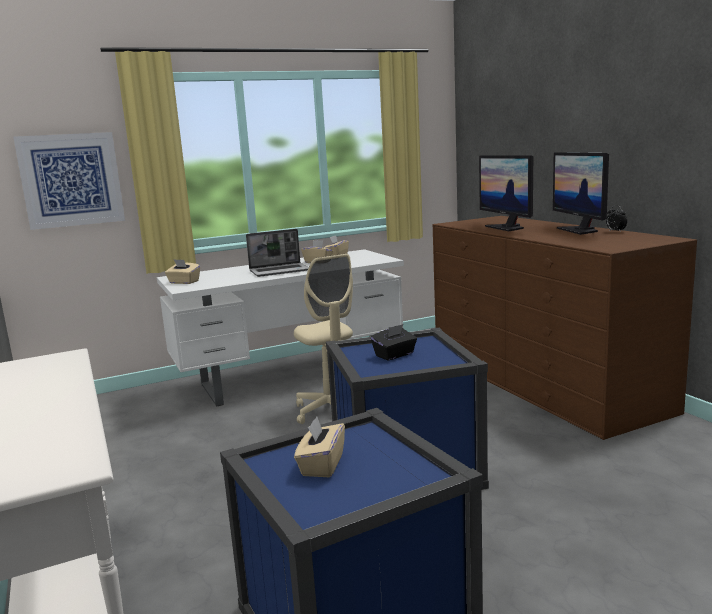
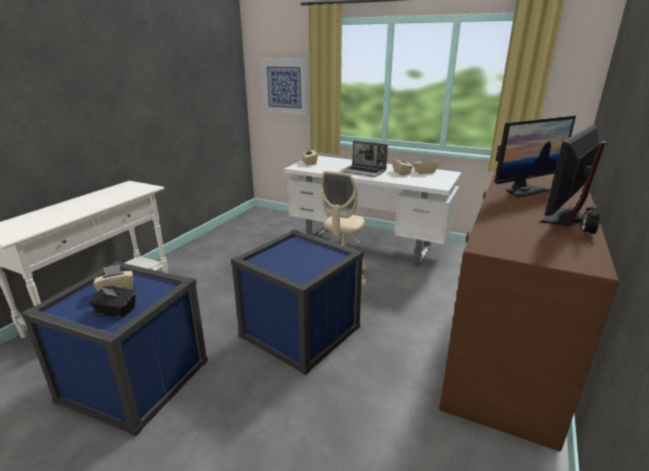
camera: 50 degrees right, 10 degrees up
black tissue box [371,324,417,360] -> black tissue box moved to [89,286,136,318]
monitor [479,155,533,231] -> monitor turned 150 degrees counterclockwise [495,116,576,198]

